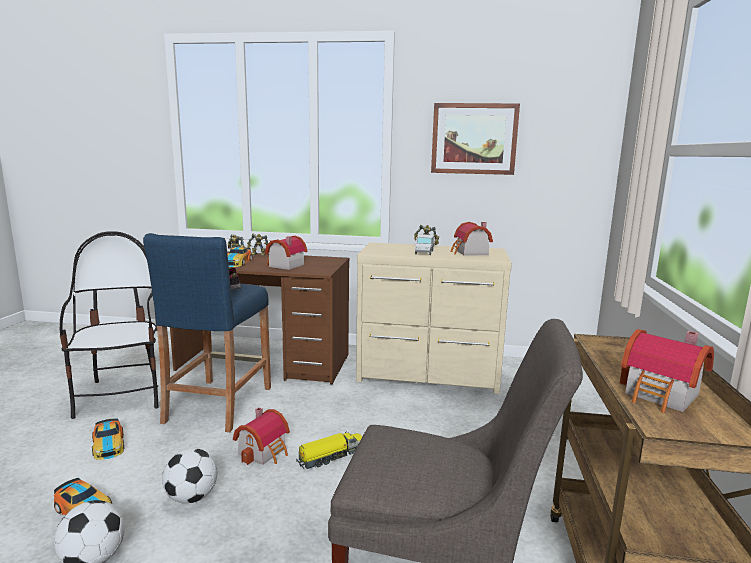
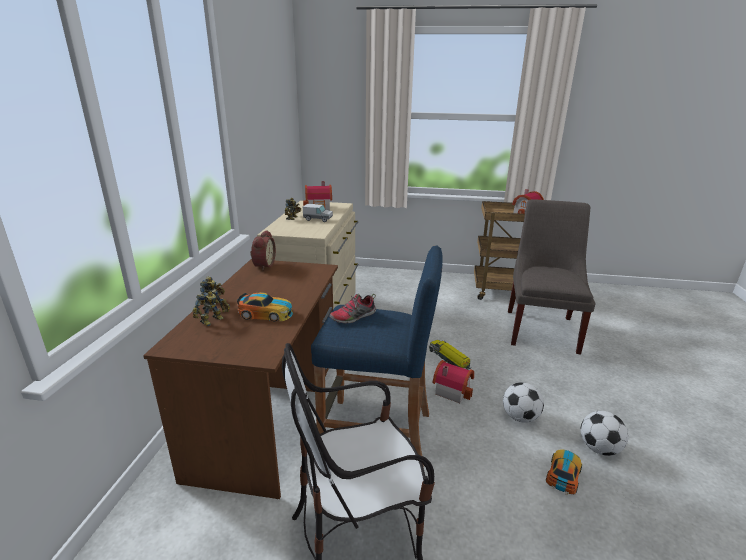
camera: 90 degrees left, 10 degrees up
toy car [92,418,124,460] -> none
toy house [265,235,307,270] -> none
picture [431,103,520,175] -> none
none -> alarm clock [250,230,276,271]

